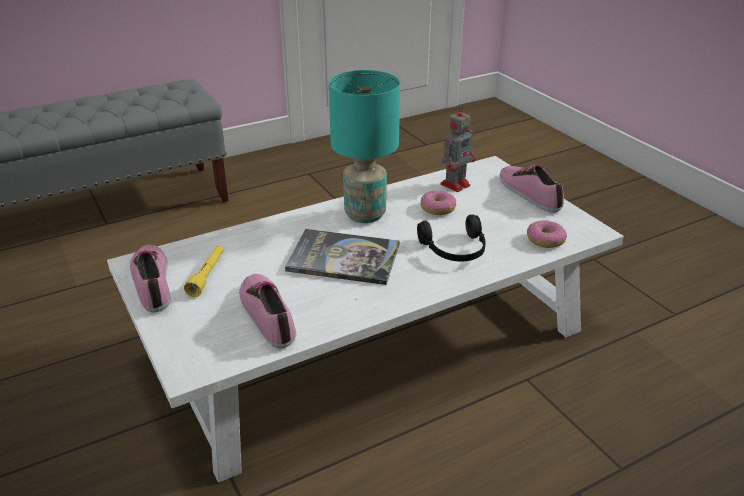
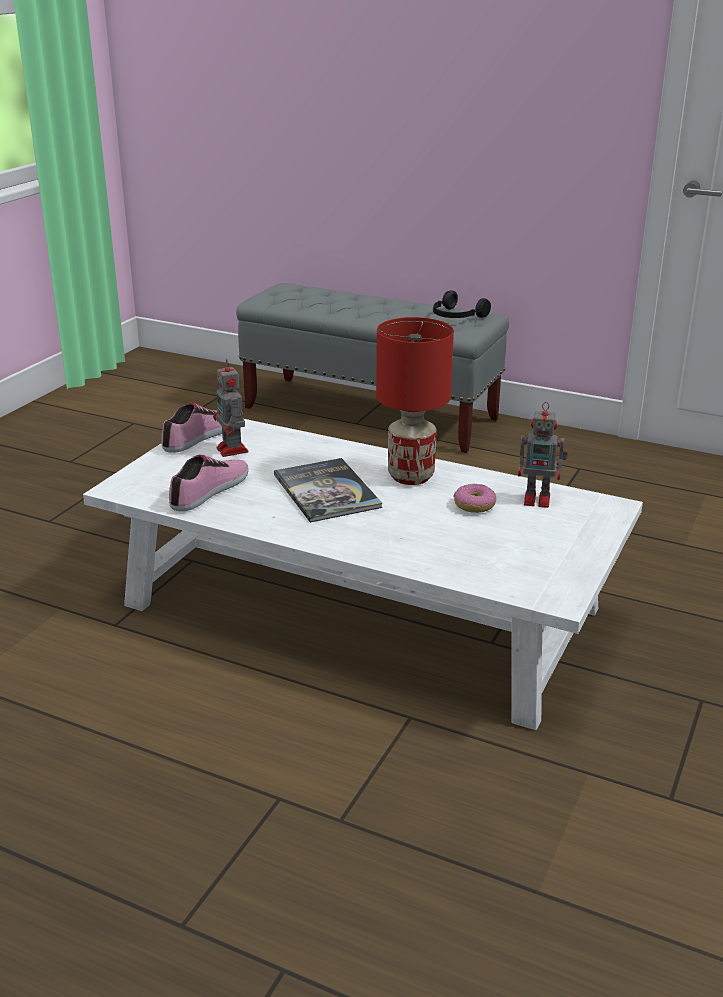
camera: 55 degrees right, 5 degrees down
yellow flashlight [184,245,224,297] -> toy robot [213,359,248,457]
turquoise table lamp [329,70,400,223] -> red table lamp [376,317,454,485]
black headphones [417,214,486,262] -> black headphones moved to [433,290,491,318]
shoe [500,164,564,213] -> none
donut [527,220,567,248] -> none

